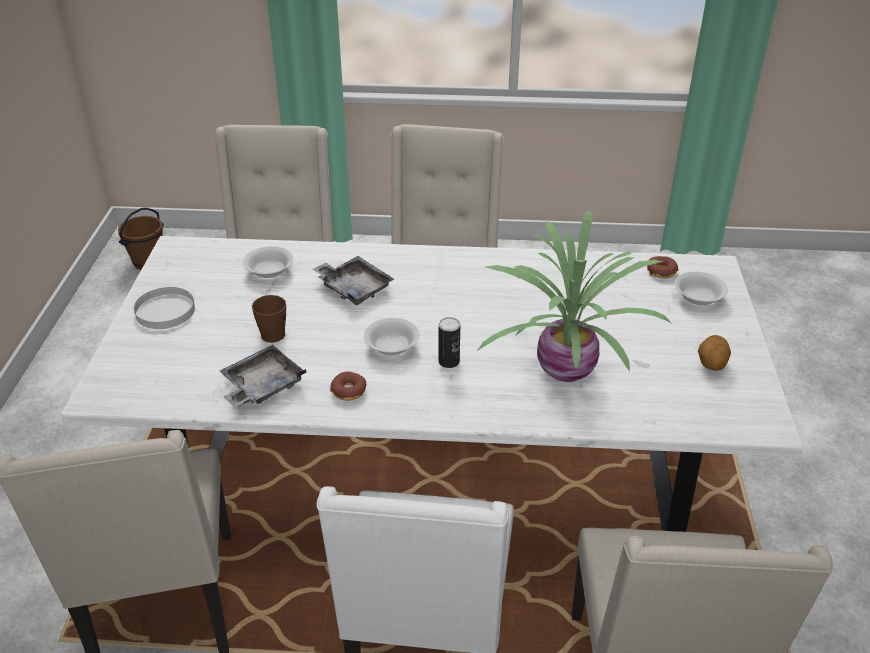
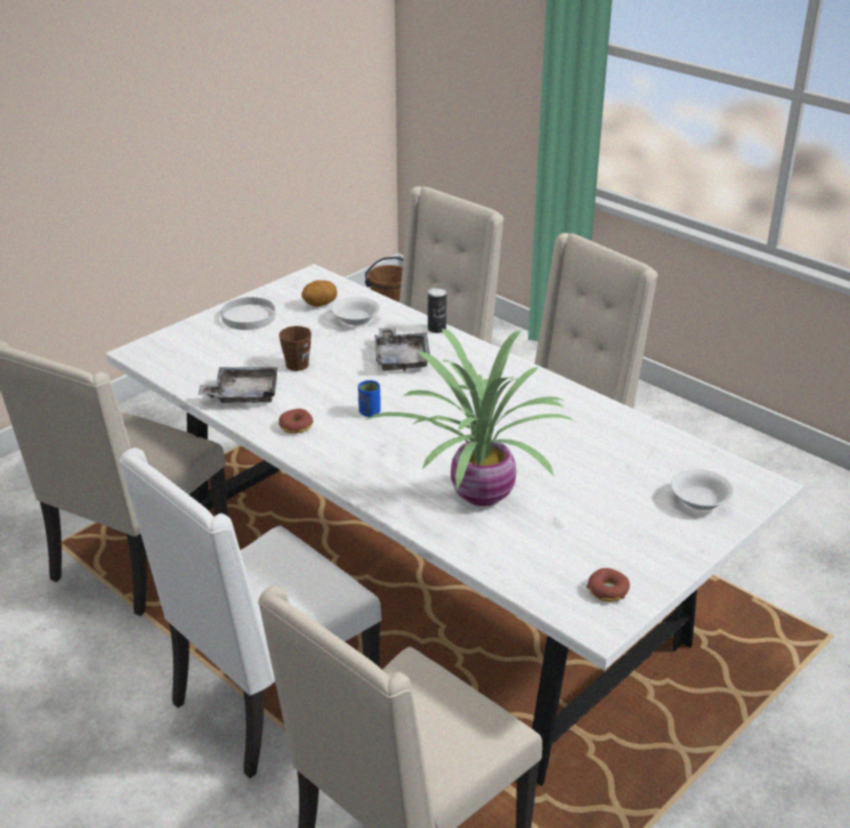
camera: 40 degrees right, 5 degrees down
white bowl [364,318,419,355] -> blue cup [358,380,381,417]
can [439,317,460,368] -> can moved to [428,287,447,333]
donut [647,256,678,278] -> donut moved to [587,568,630,602]
potato [698,335,731,371] -> potato moved to [302,280,337,307]

